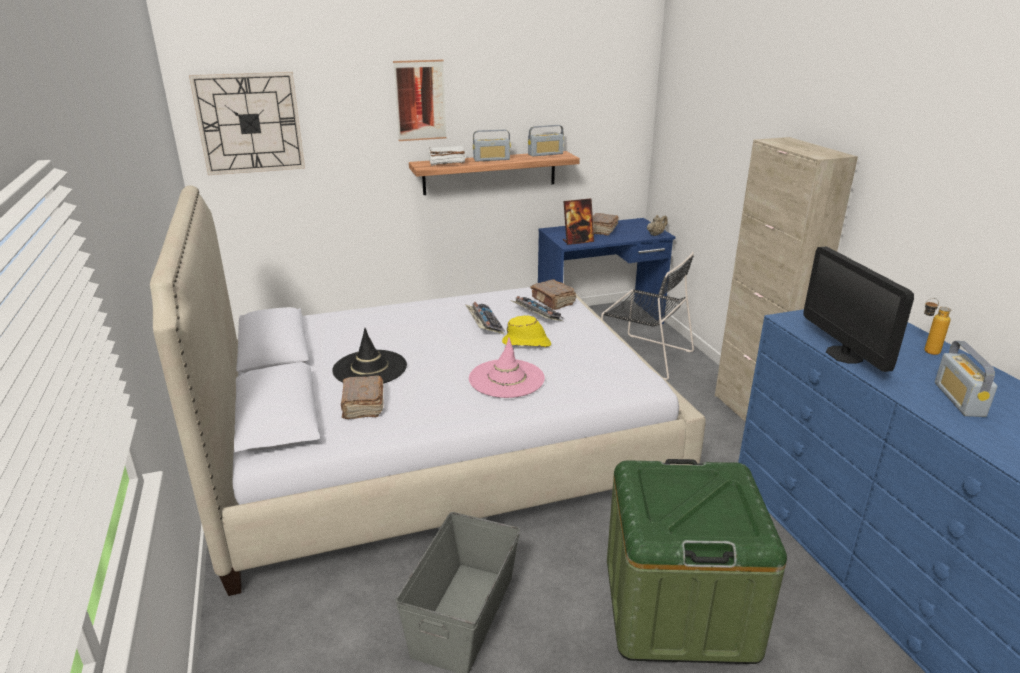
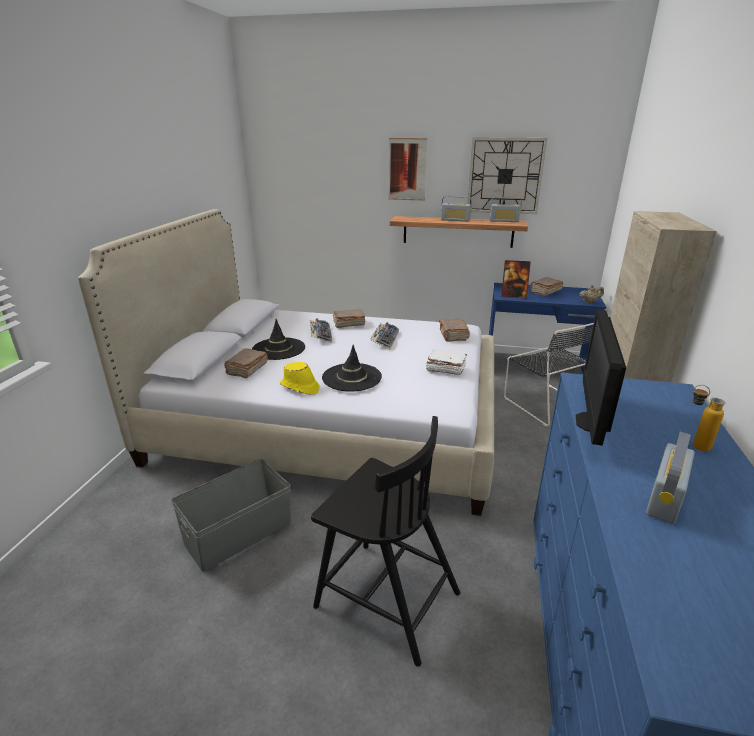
camera: 30 degrees right, 0 degrees up
wall clock [189,72,305,175] -> wall clock moved to [467,137,547,214]
white book [428,146,466,166] -> white book moved to [426,350,467,375]
pink hat [469,338,545,398] -> black hat [322,345,382,392]
yellow hat [502,315,551,347] -> yellow hat moved to [280,362,319,395]
keyboard [509,296,564,321] -> keyboard moved to [310,318,332,343]
green storage box [607,459,787,664] -> black chair [311,416,460,667]
none -> brown book [333,309,365,328]

